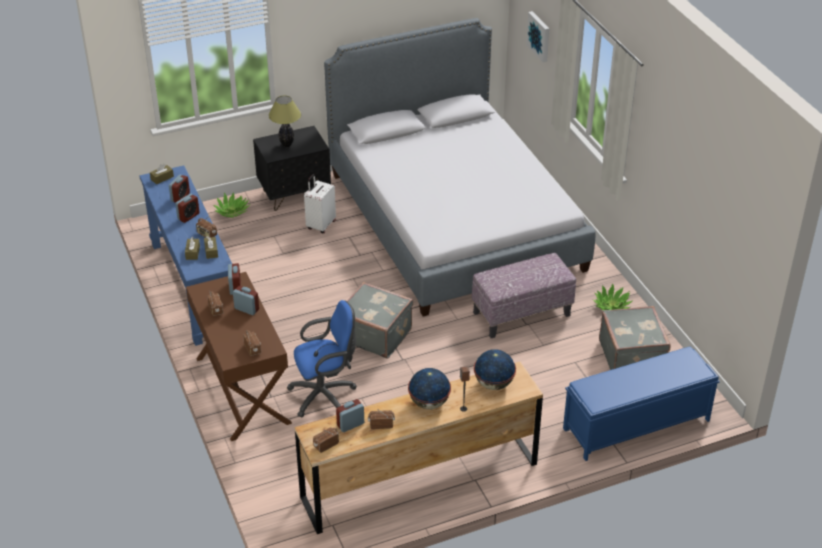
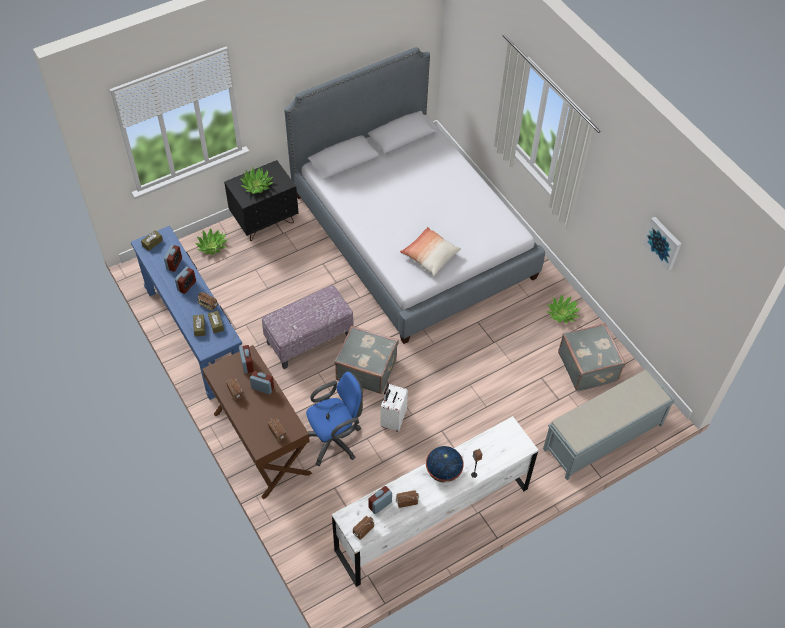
camera: 10 degrees left, 15 degrees up
table lamp [269,96,301,147] -> potted plant [239,167,273,194]
brown dresser [295,362,543,534] -> white dresser [332,416,538,587]
white suitcase [304,174,336,233] -> white suitcase moved to [380,384,408,432]
ottoman [472,253,576,338] -> ottoman moved to [262,285,354,369]
globe [474,349,516,390] -> none
picture [526,11,550,62] -> picture moved to [643,217,681,271]
blue bench [563,347,720,461] -> grey bench [543,370,675,480]
none -> pillow [400,227,461,276]

